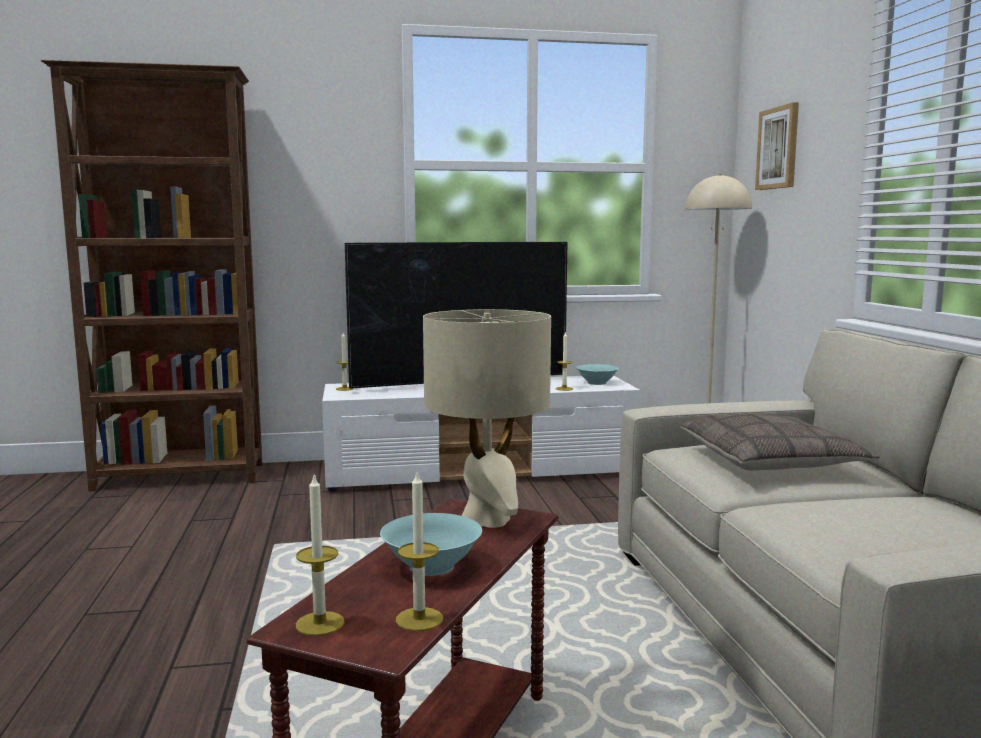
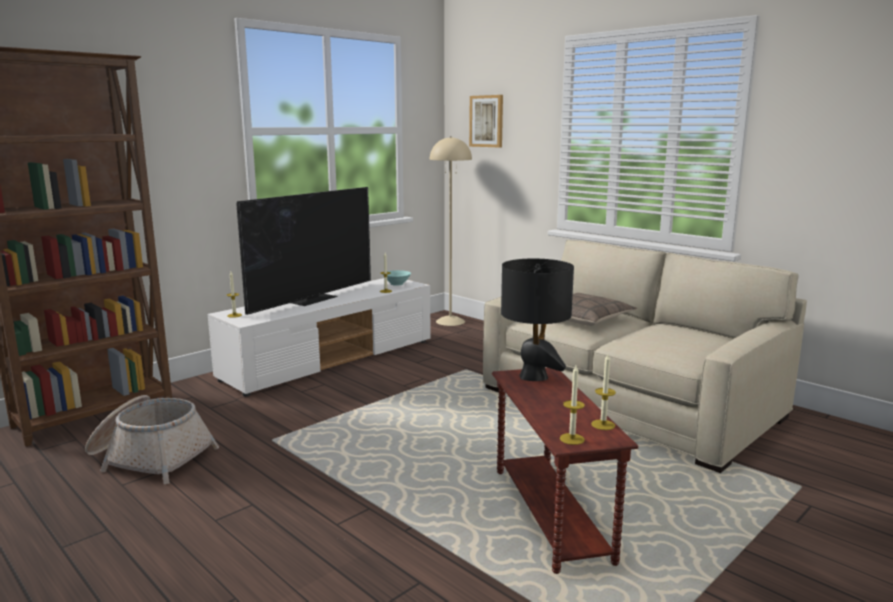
camera: 35 degrees left, 5 degrees up
turquoise bowl [380,513,482,576] -> none
beige table lamp [423,309,551,528] -> black table lamp [501,258,574,381]
none -> basket [85,395,219,484]

